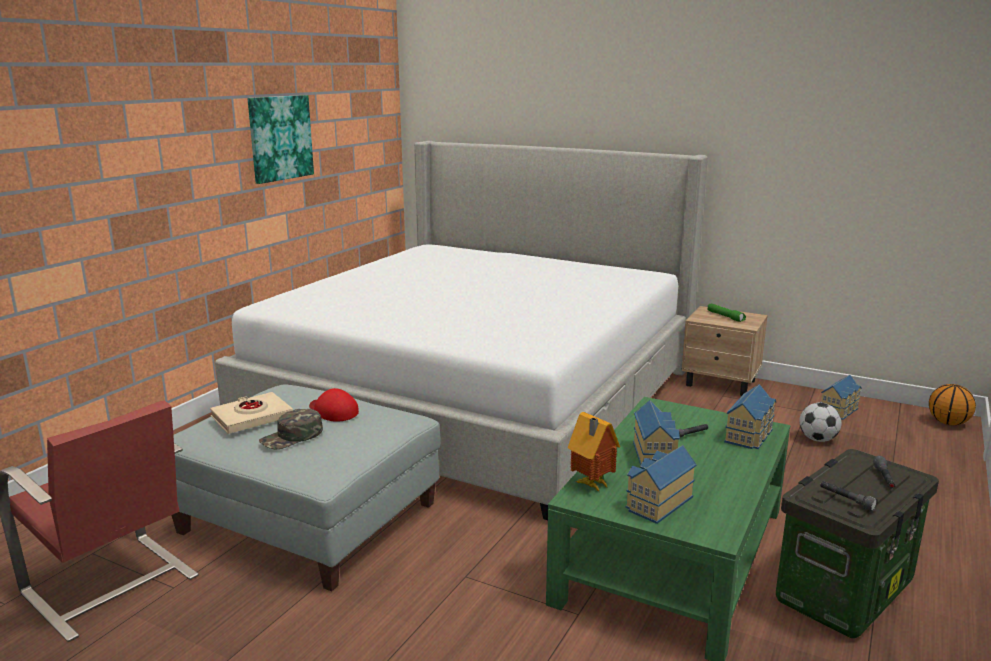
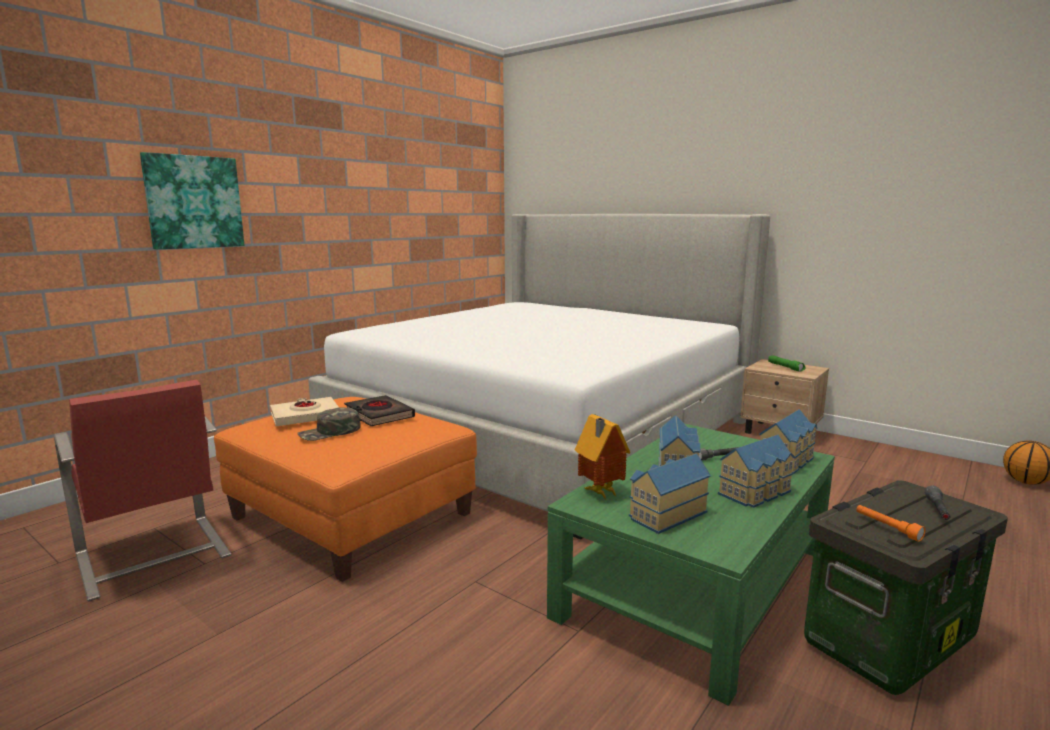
camera: 10 degrees right, 5 degrees down
grey ottoman [171,385,441,591] -> orange ottoman [214,397,477,582]
picture [248,95,314,184] -> picture moved to [140,152,245,249]
red cap [309,388,359,422] -> black book [344,395,415,426]
football [799,403,842,442] -> none
toy house [820,375,862,420] -> toy house moved to [718,435,795,508]
grey flashlight [820,481,878,511] -> orange flashlight [856,505,925,541]

